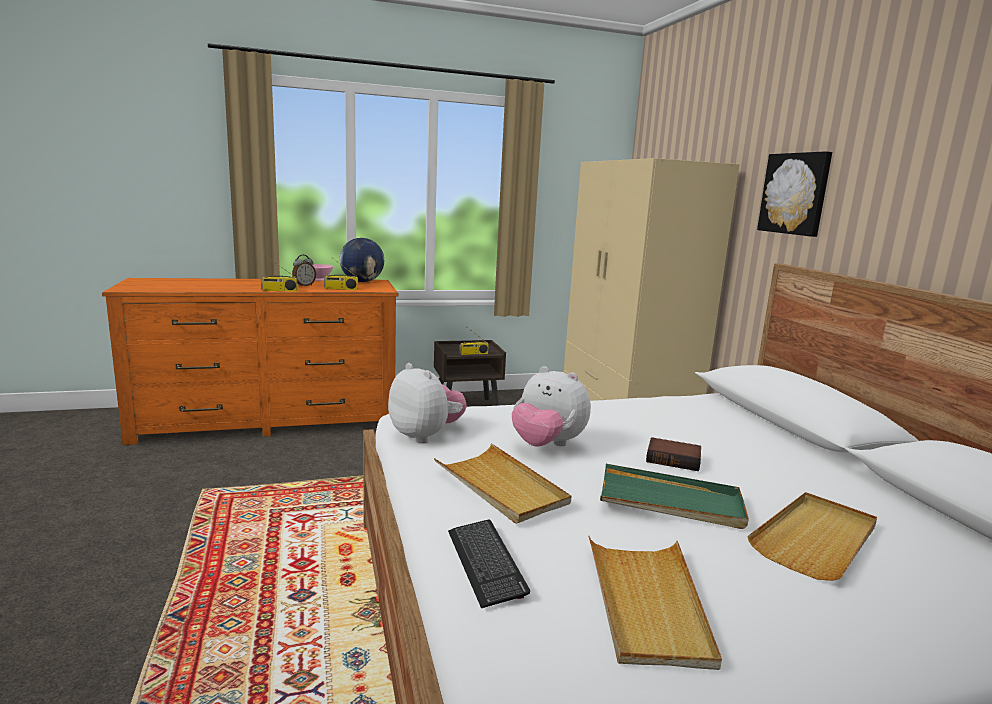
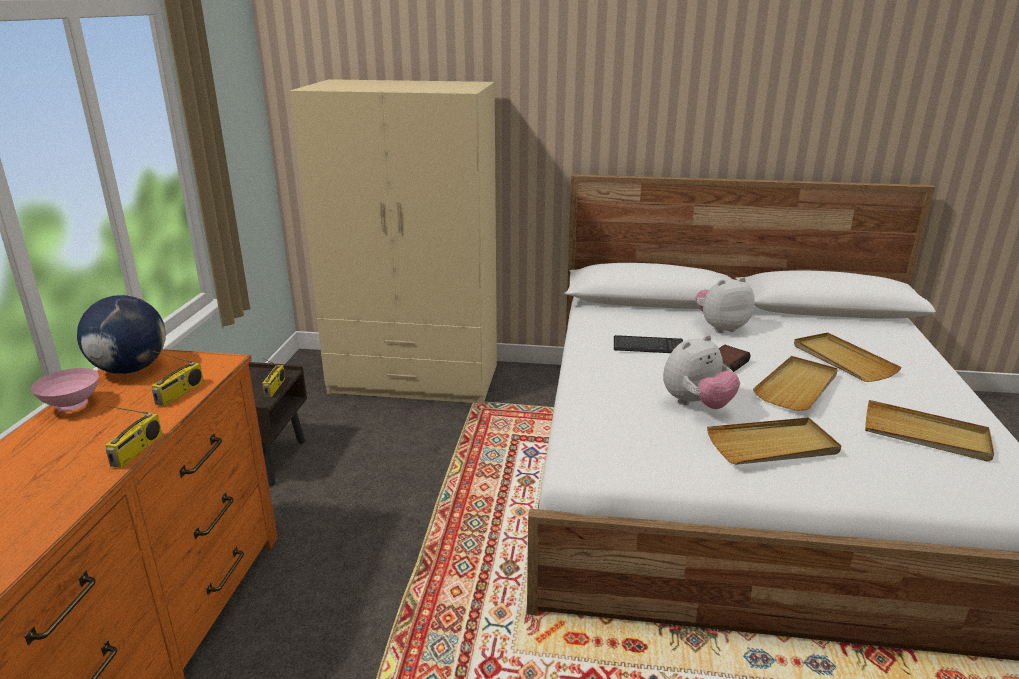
camera: 65 degrees left, 10 degrees up
alarm clock [292,255,316,287] -> none
plush toy [388,363,466,443] -> plush toy moved to [696,277,755,333]
keyboard [448,519,530,608] -> keyboard moved to [614,335,683,353]
green tray [600,464,749,529] -> beige tray [753,356,838,411]
picture [757,151,832,237] -> none

